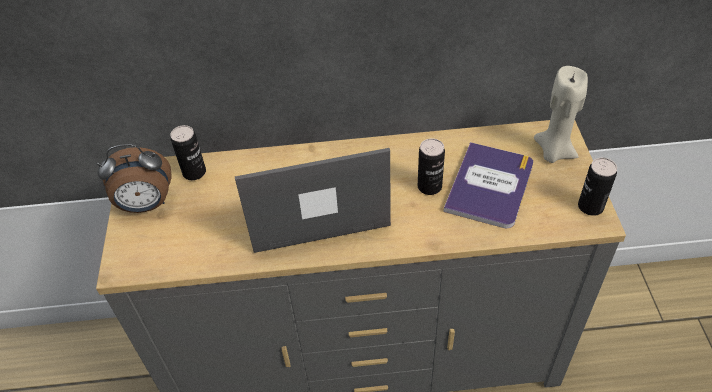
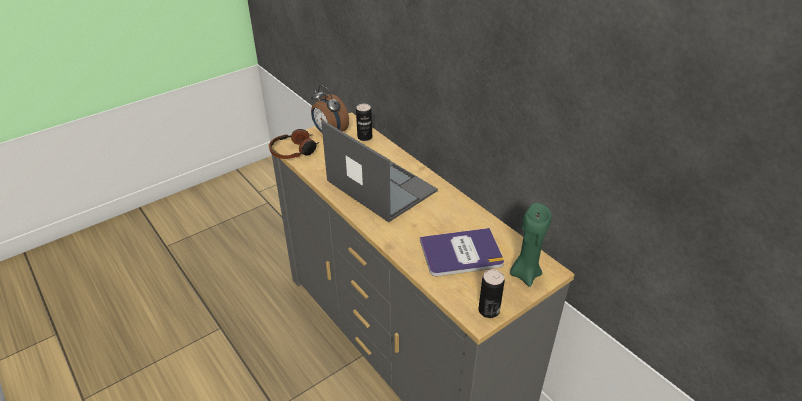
camera: 55 degrees right, 10 degrees down
can [418,138,445,195] -> none
beige candle [534,66,588,163] -> green candle [510,203,552,287]
none -> headphones [269,129,318,159]

